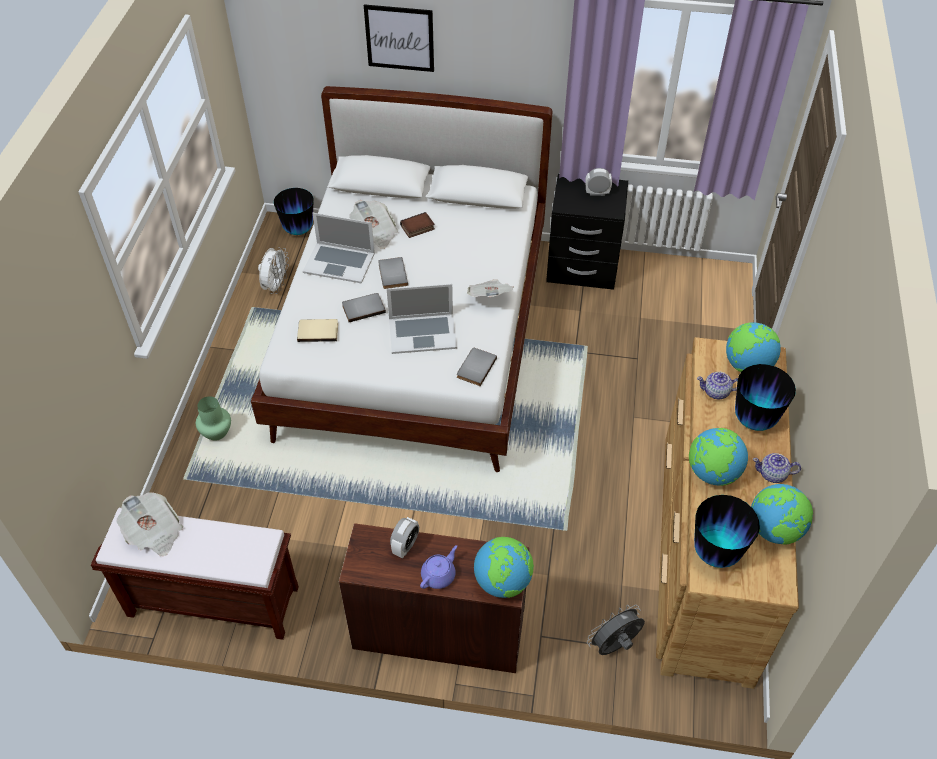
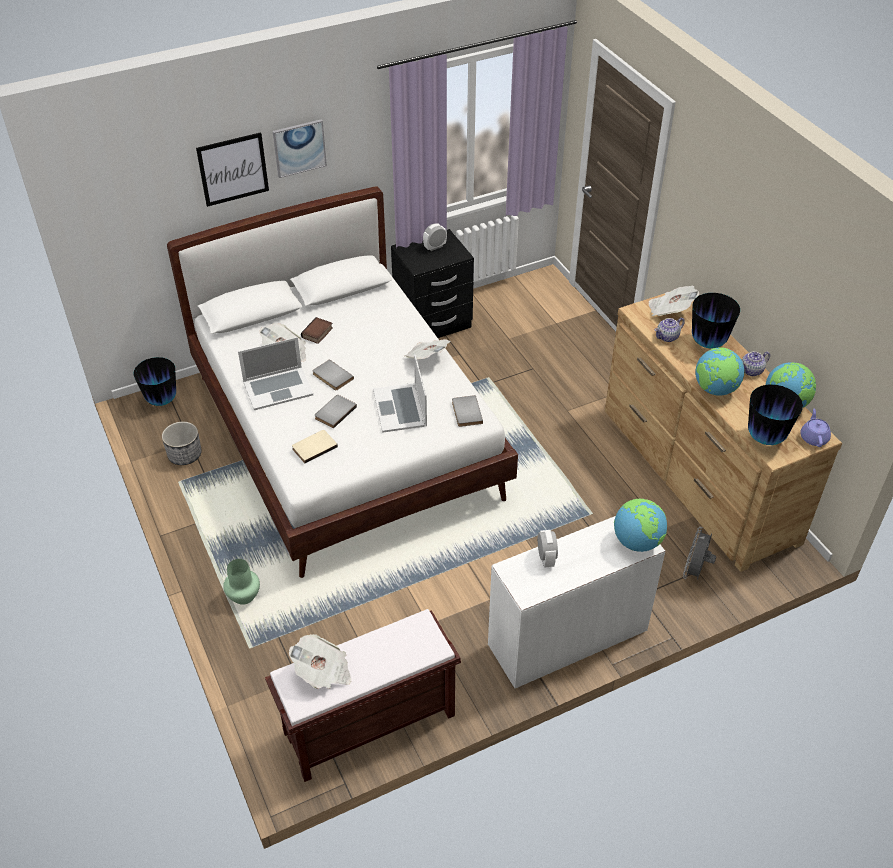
camera: 35 degrees left, 5 degrees down
white fan [258,247,289,294] -> planter [162,422,202,465]
brown desk [339,523,530,673] -> white desk [488,516,665,688]
laptop [387,284,457,354] -> laptop turned 120 degrees clockwise [373,354,427,433]
purple teapot [420,545,457,589] -> purple teapot moved to [800,408,831,447]
globe [726,322,781,372] -> newspaper [648,286,699,316]
none -> picture [273,119,327,178]

